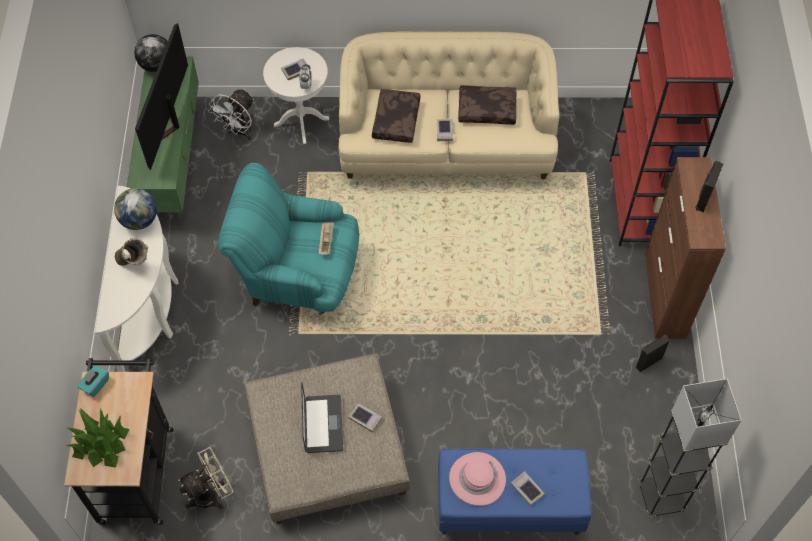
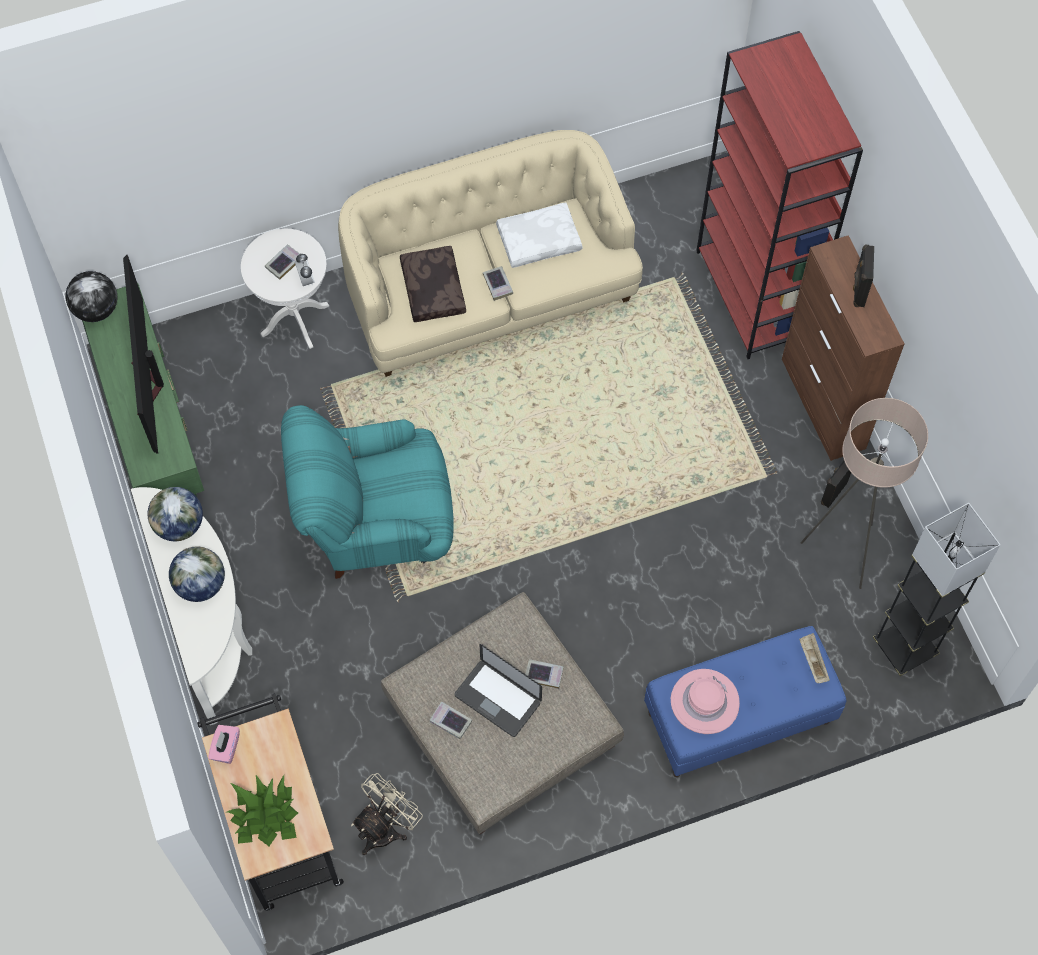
camera: 20 degrees left, 5 degrees up
turquoise tissue box [77,365,109,397] -> pink tissue box [208,725,240,764]
beige vase [115,239,148,266] -> globe [169,546,225,602]
white fan [209,89,254,140] -> none
laptop [301,382,343,453] -> laptop turned 150 degrees clockwise [454,644,542,737]
beige tray [319,222,334,255] -> beige tray moved to [799,633,830,683]
brown pillow [458,85,516,125] -> white pillow [496,202,583,268]
book [510,471,545,506] -> book moved to [429,701,472,739]
none -> beige floor lamp [801,398,928,589]

